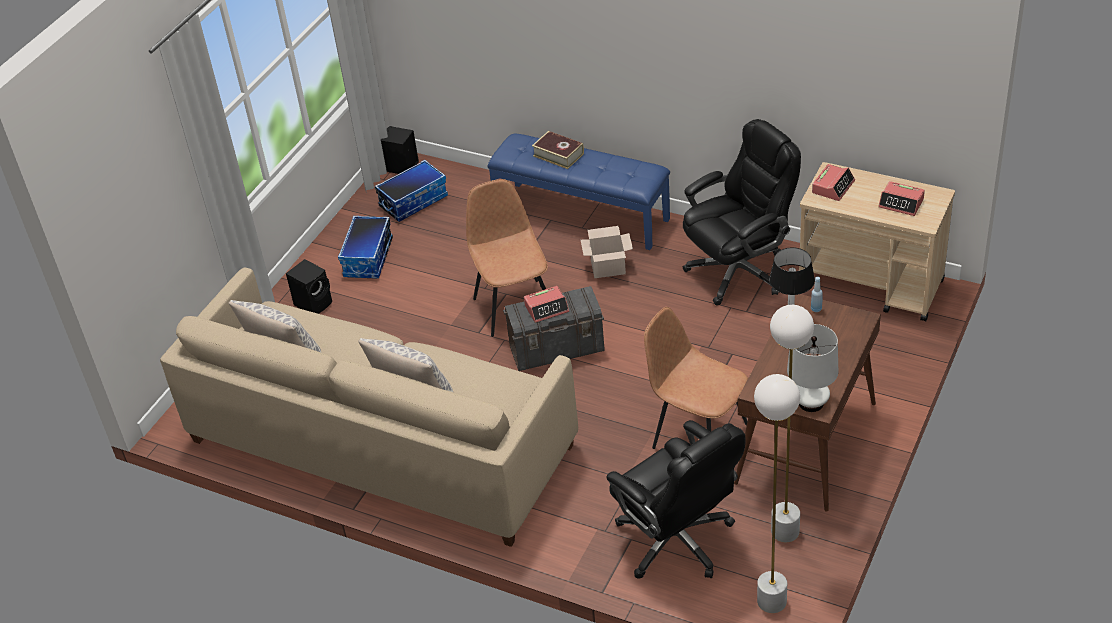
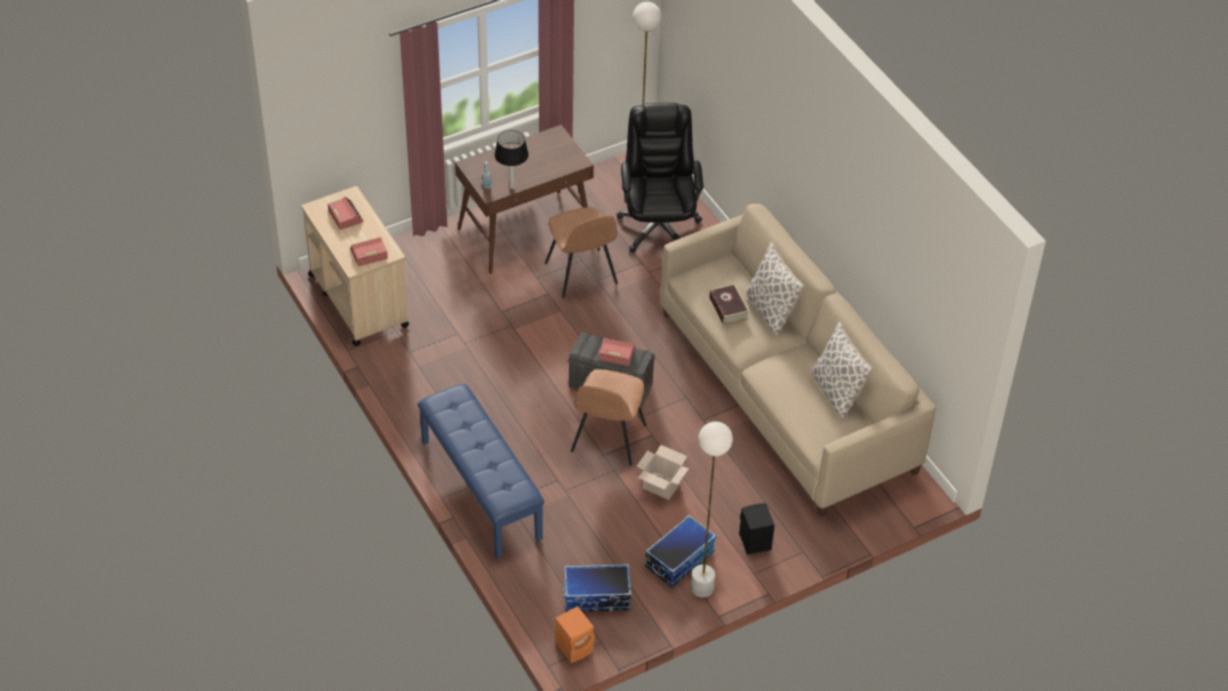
camera: 150 degrees left, 5 degrees up
black speaker [381,126,419,174] -> orange speaker [555,606,595,663]
book [532,131,584,169] -> book moved to [709,284,750,326]
cardboard box [581,226,633,278] -> cardboard box moved to [637,445,689,500]
black office chair [683,119,801,306] -> none
white floor lamp [770,305,814,542] -> white floor lamp moved to [691,421,733,598]
white table lamp [787,324,838,412] -> none

